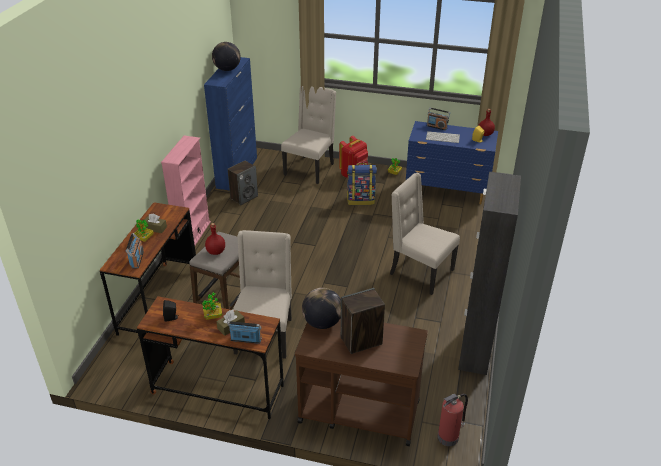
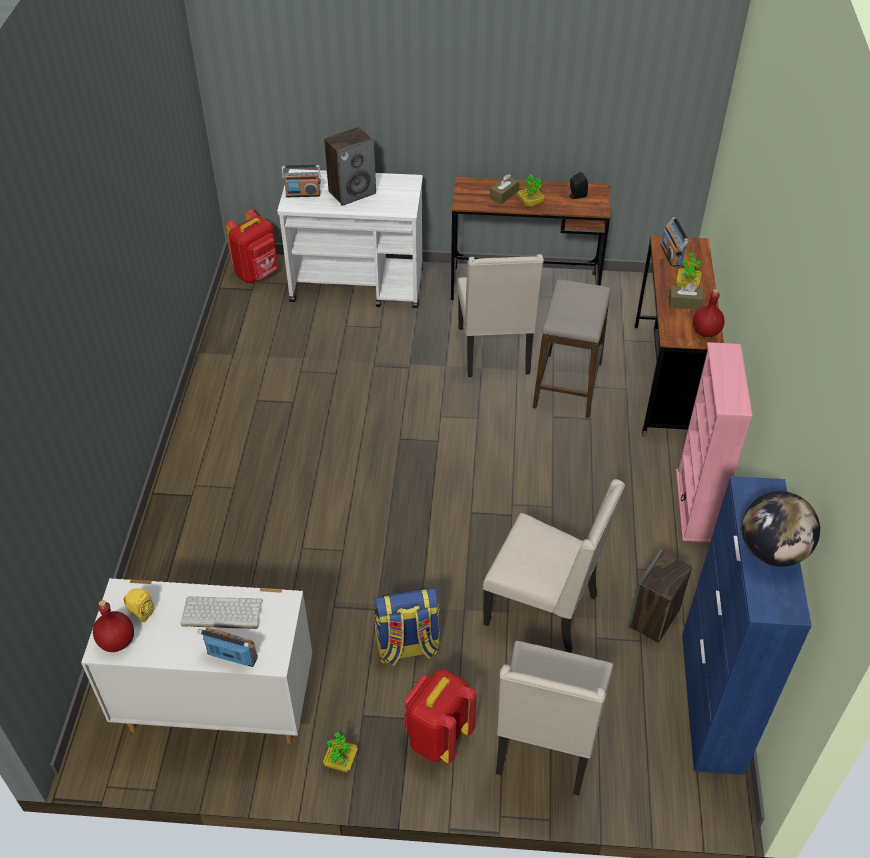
camera: 170 degrees right, 10 degrees up
red bottle [205,223,225,255] -> red bottle moved to [693,289,725,337]
radio [227,321,262,344] -> radio moved to [282,165,321,197]
brown cart [295,318,428,446] -> white cart [277,169,423,308]
globe [302,288,341,329] -> none
beige chair [390,173,460,295] -> beige chair moved to [483,479,625,653]
blue dresser [406,121,498,204] -> white dresser [81,578,312,744]
fire extinguisher [438,394,468,446] -> red backpack [225,209,279,283]
black cabinet [458,172,521,375] -> none

